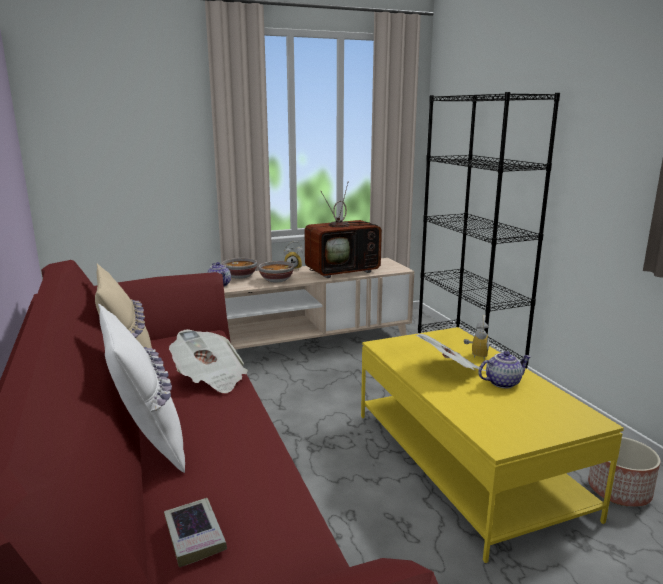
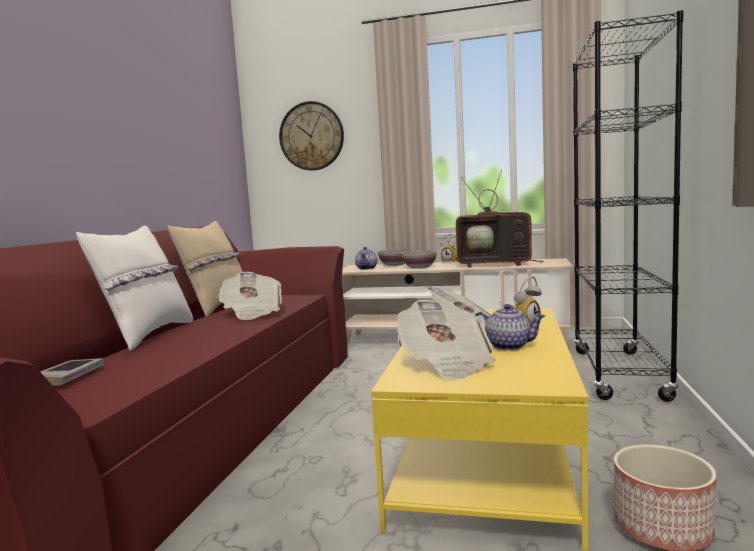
camera: 35 degrees right, 10 degrees down
none -> wall clock [279,101,344,170]
none -> newspaper [397,300,496,381]

